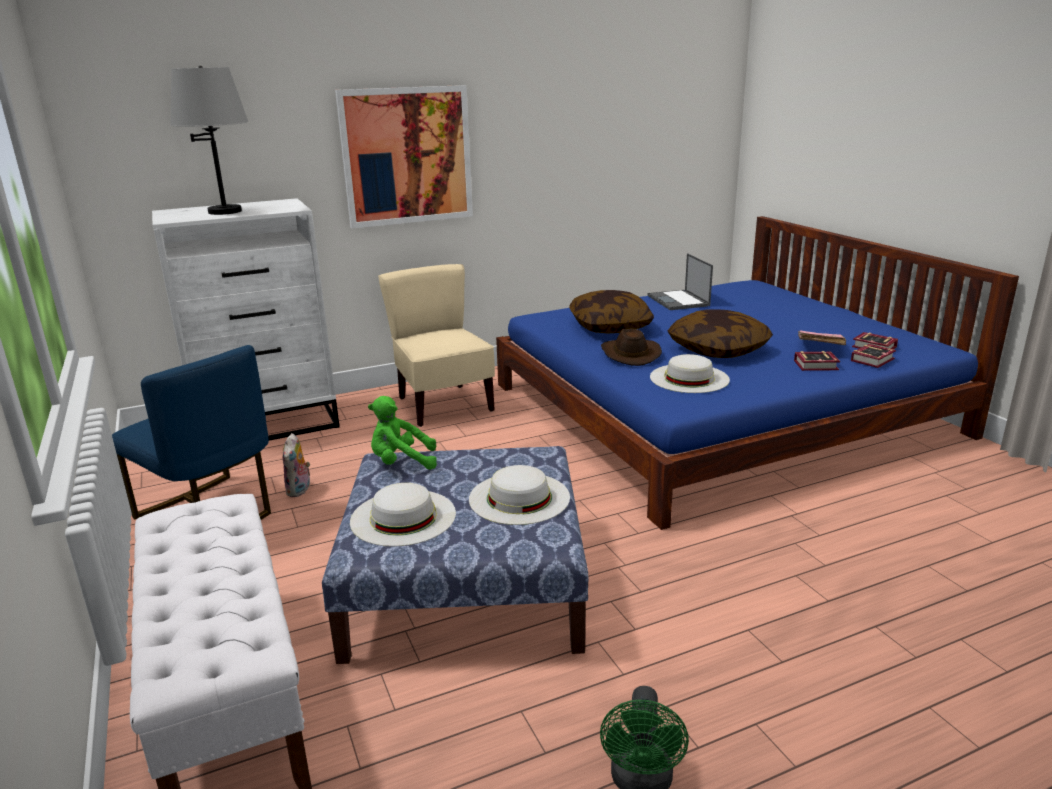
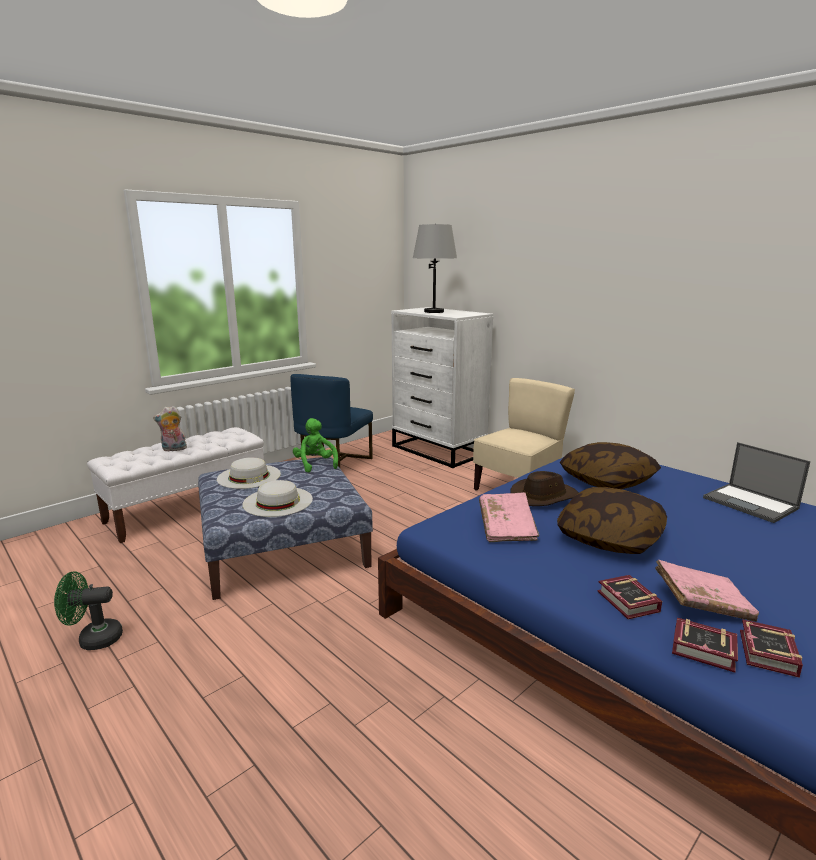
camera: 70 degrees right, 5 degrees down
plush toy [283,433,310,497] -> plush toy moved to [153,406,188,452]
picture [335,85,473,229] -> none
laptop [648,253,713,310] -> laptop turned 90 degrees counterclockwise [703,442,810,523]
white hat [650,354,730,393] -> pink book [479,492,539,542]

